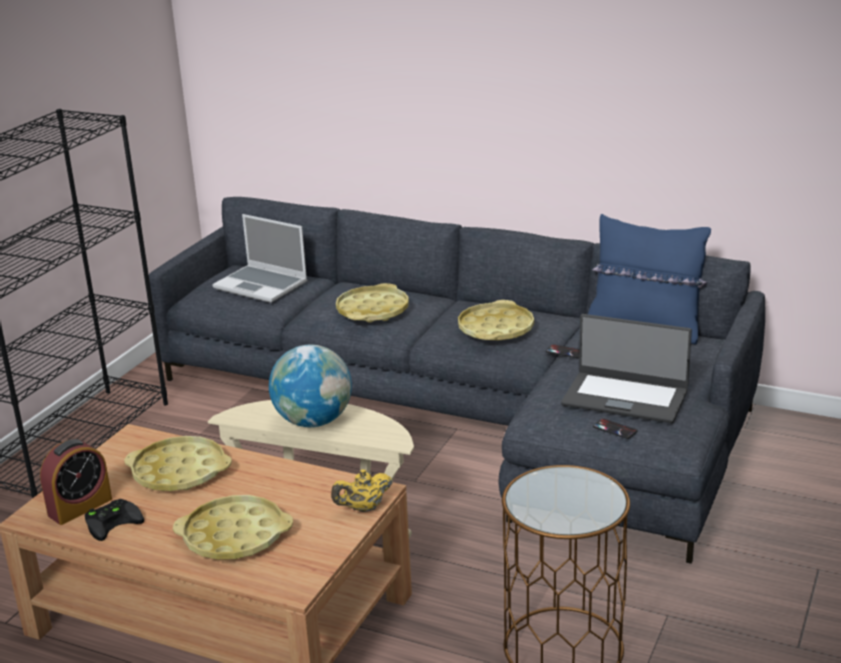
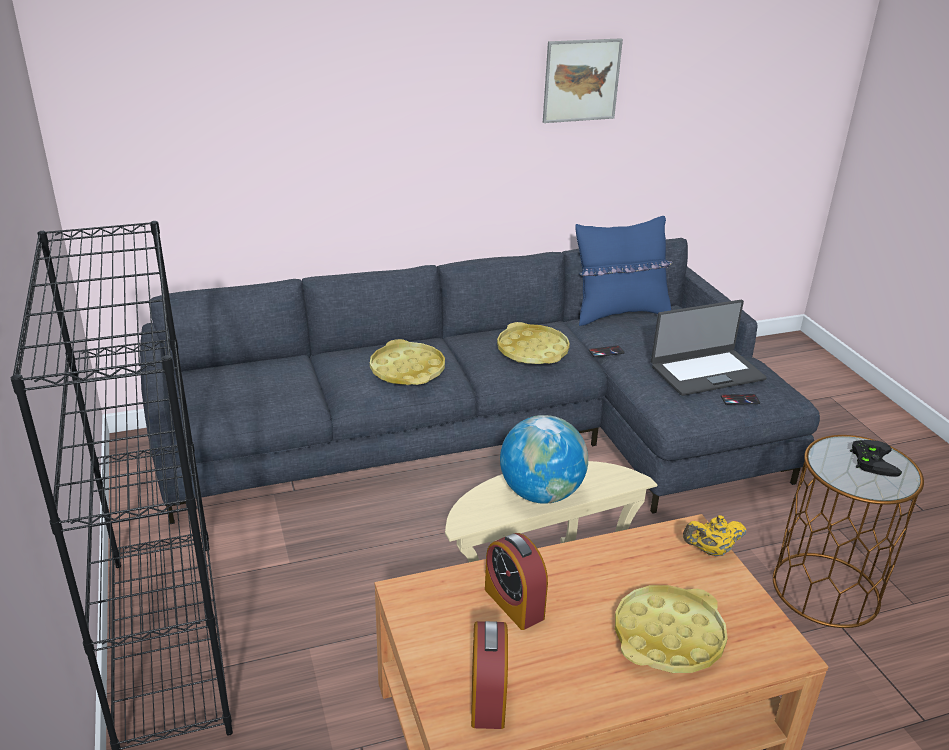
camera: 45 degrees left, 5 degrees up
black game controller [85,499,144,541] -> black game controller moved to [850,440,902,477]
yellow tray [124,436,232,491] -> alarm clock [485,533,548,630]
laptop [212,214,307,303] -> none
yellow teapot [331,469,392,512] -> yellow teapot turned 60 degrees clockwise [683,515,746,556]
none -> picture [543,38,623,123]

